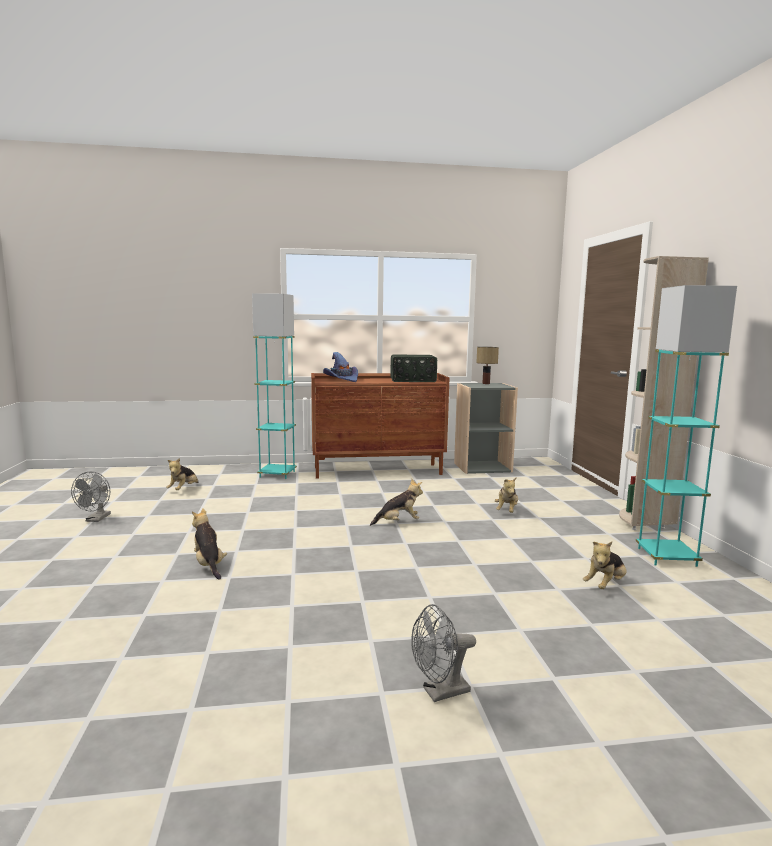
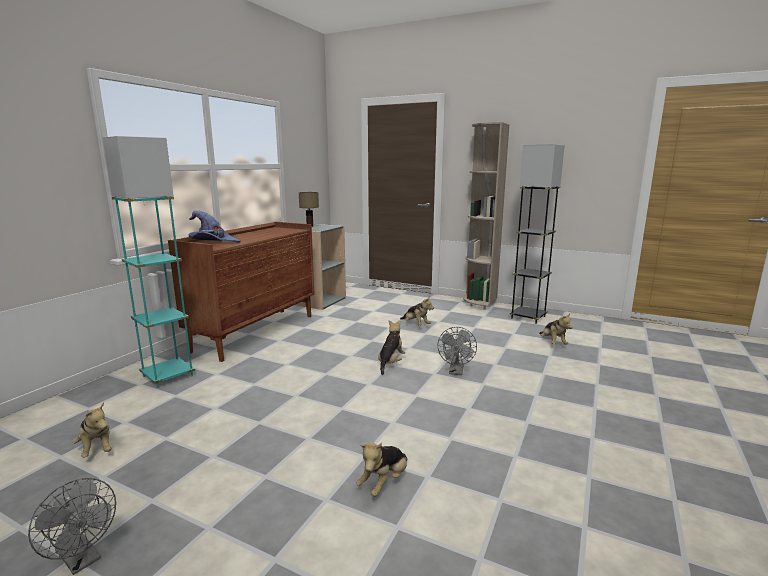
camera: 55 degrees left, 5 degrees up
plush toy [192,508,227,580] -> plush toy turned 60 degrees counterclockwise [356,443,408,497]
radio [390,354,437,382] -> none
grey fan [411,604,476,702] -> grey fan moved to [437,327,477,375]
turquoise floor lamp [636,285,737,567] -> black floor lamp [510,144,565,324]

